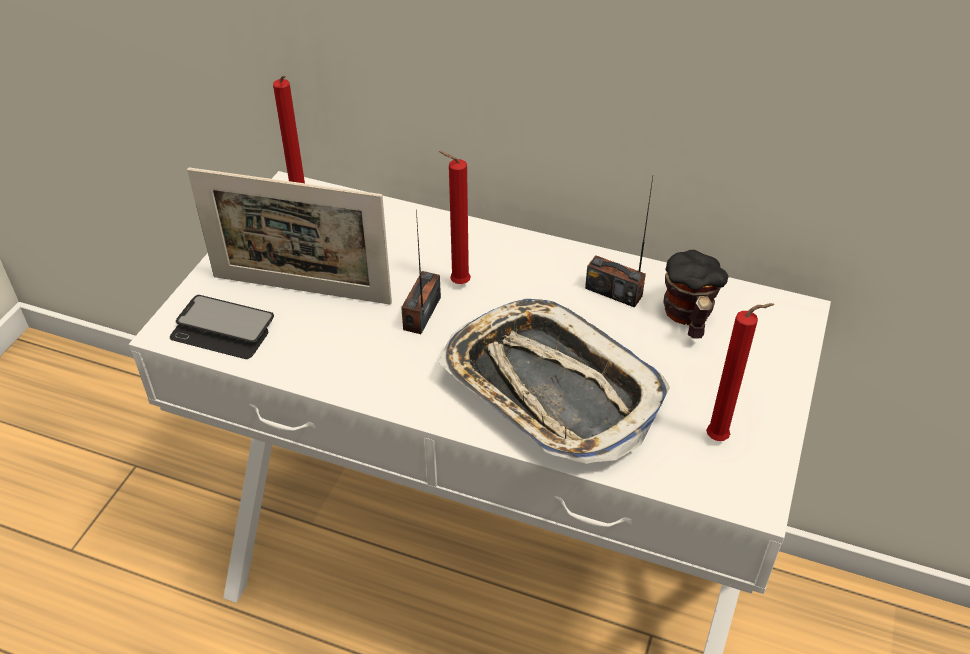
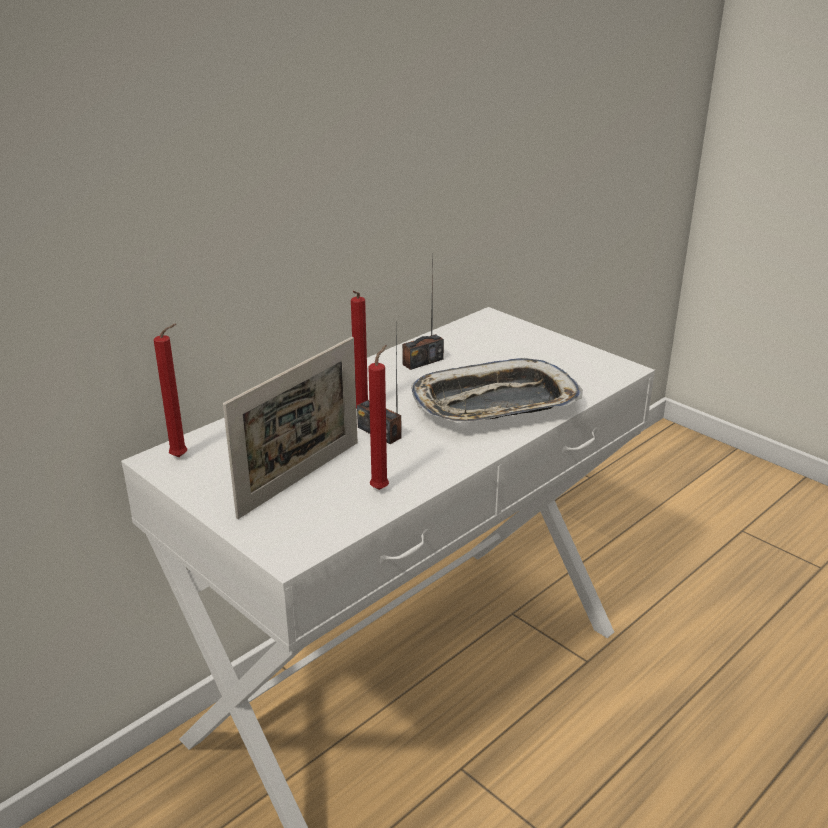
camera: 65 degrees left, 15 degrees down
phone [170,295,274,359] -> none
mug [663,250,728,339] -> none
red candle [706,303,774,441] -> red candle moved to [368,345,389,490]

